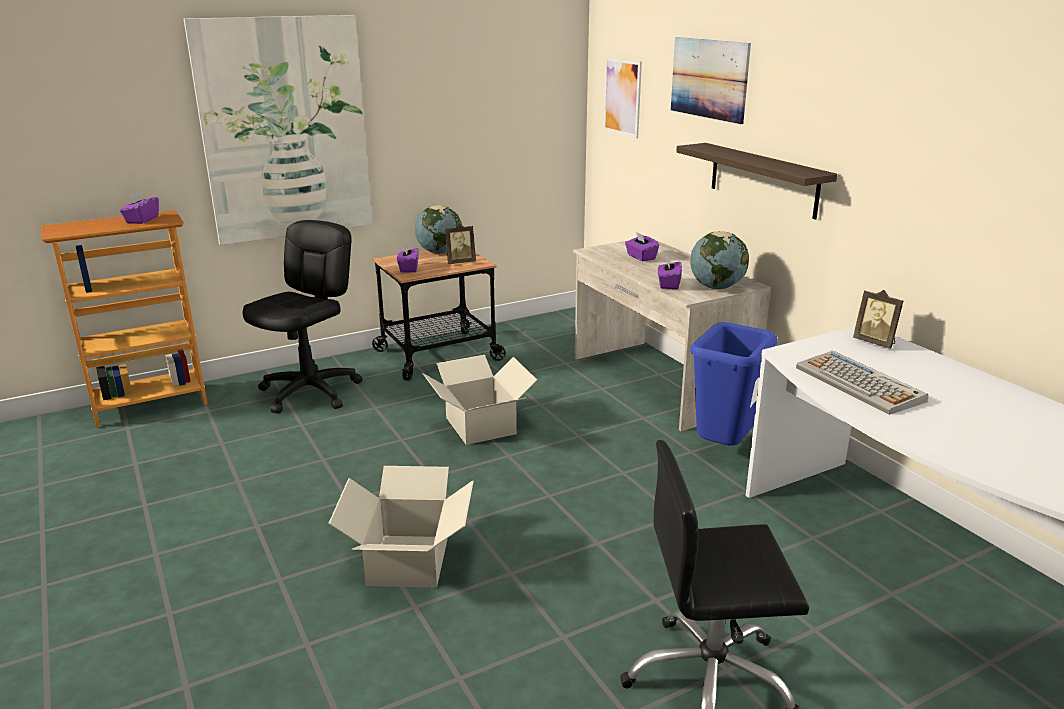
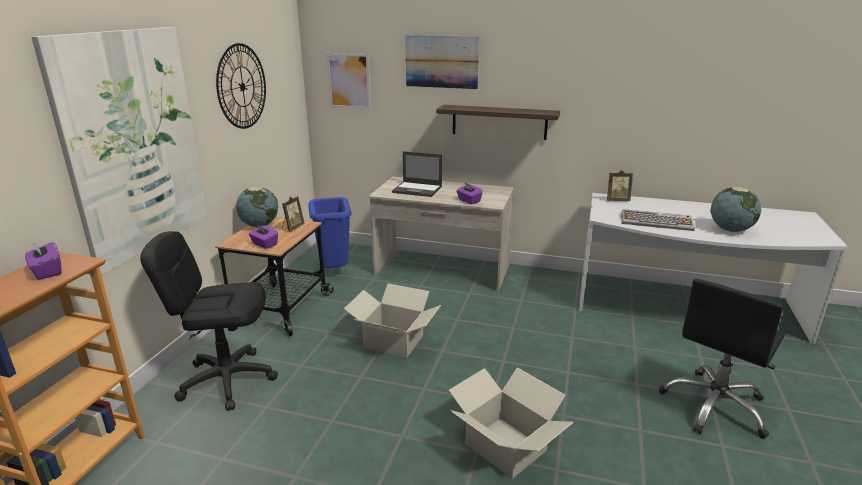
camera: 45 degrees left, 0 degrees up
black office chair [243,220,363,414] -> black office chair turned 75 degrees counterclockwise [140,231,278,411]
purple tissue box [625,232,659,261] -> laptop [392,151,442,197]
globe [690,231,749,289] -> globe moved to [710,187,761,232]
blue trash can [690,322,777,445] -> blue trash can moved to [308,197,352,268]
none -> wall clock [216,43,266,129]

